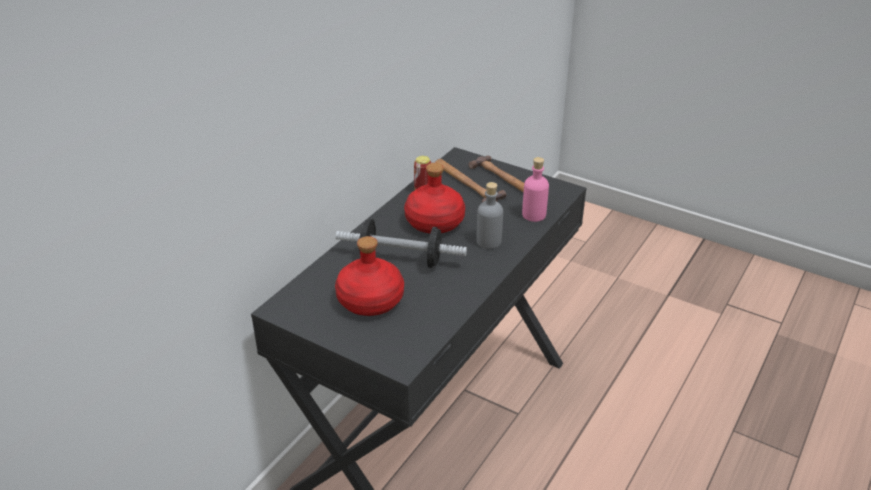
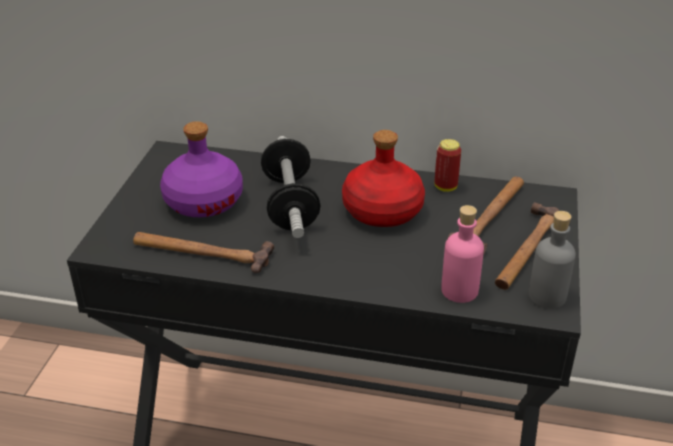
camera: 70 degrees right, 0 degrees up
red bottle [335,236,404,316] -> purple bottle [160,121,243,217]
grey bottle [476,182,503,249] -> grey bottle moved to [529,211,576,309]
none -> hammer [133,232,274,273]

